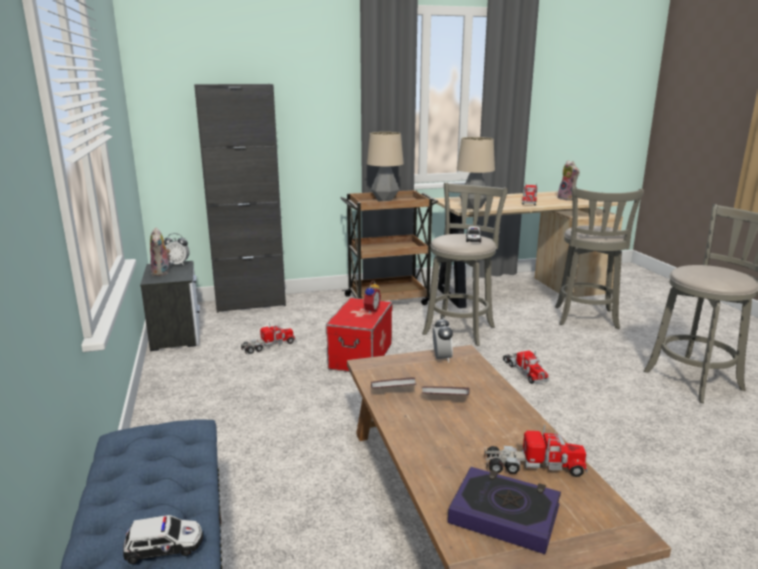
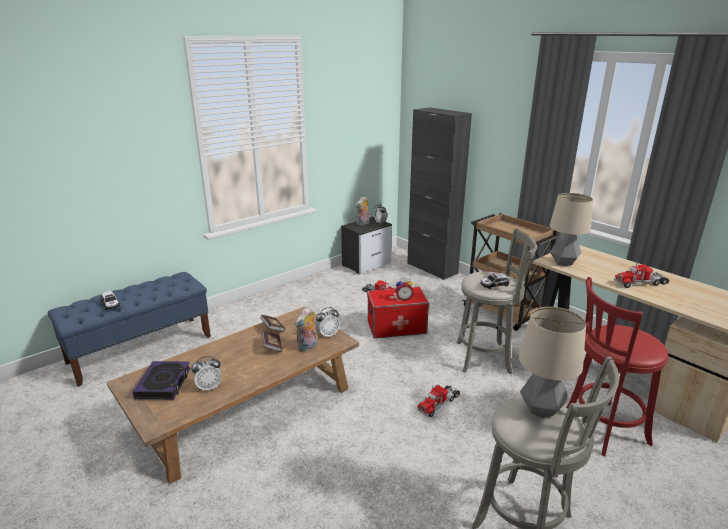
camera: 65 degrees right, 5 degrees up
table lamp [367,132,404,201] -> table lamp moved to [519,307,586,418]
toy truck [484,424,588,477] -> alarm clock [192,356,222,392]
grey stool [555,187,644,329] -> red stool [566,277,668,456]
plush toy [558,160,580,201] -> plush toy moved to [295,306,319,352]

